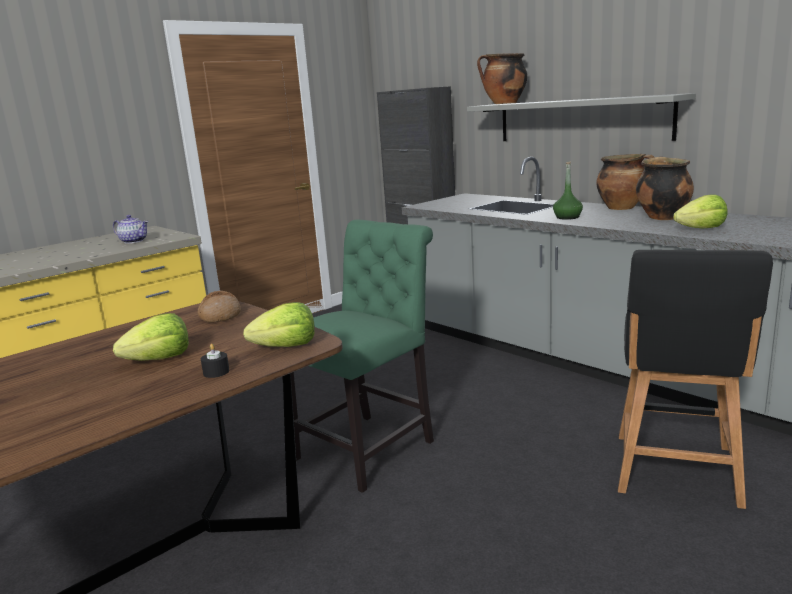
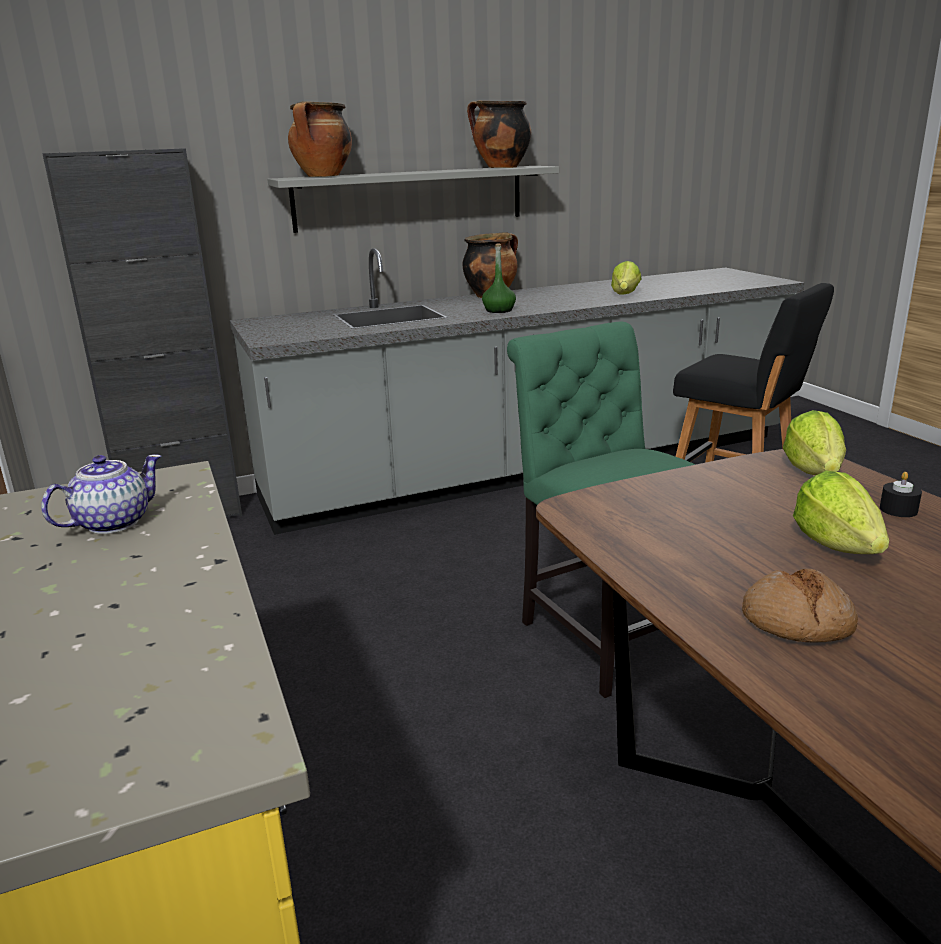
camera: 70 degrees left, 5 degrees up
bread [197,291,241,323] -> bread moved to [742,569,858,642]
cooking pot [636,157,694,220] -> cooking pot moved to [467,100,531,168]

